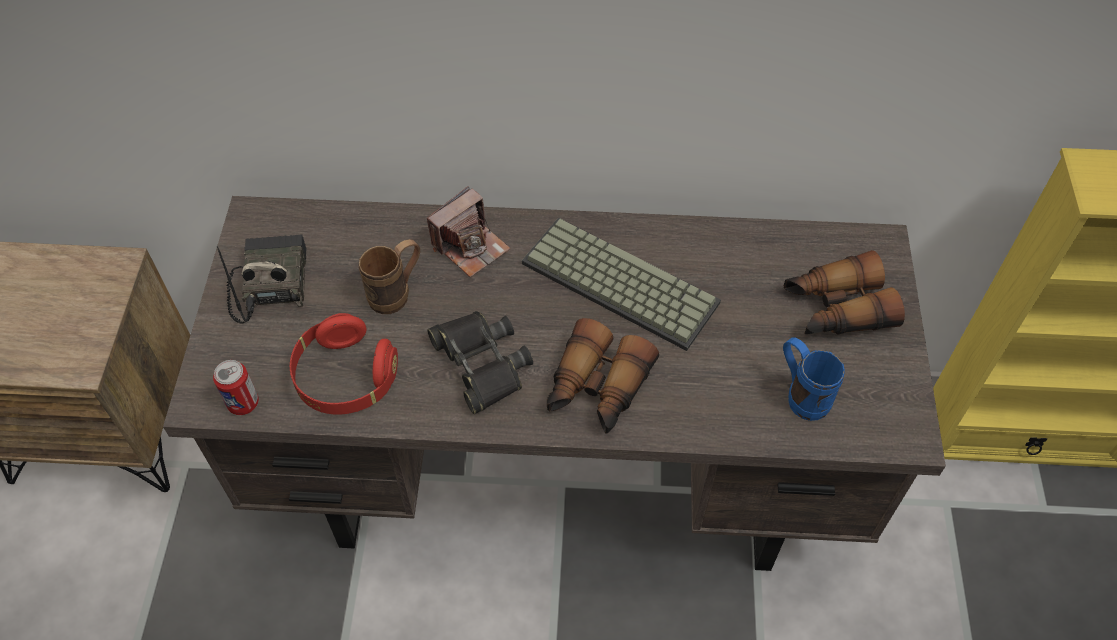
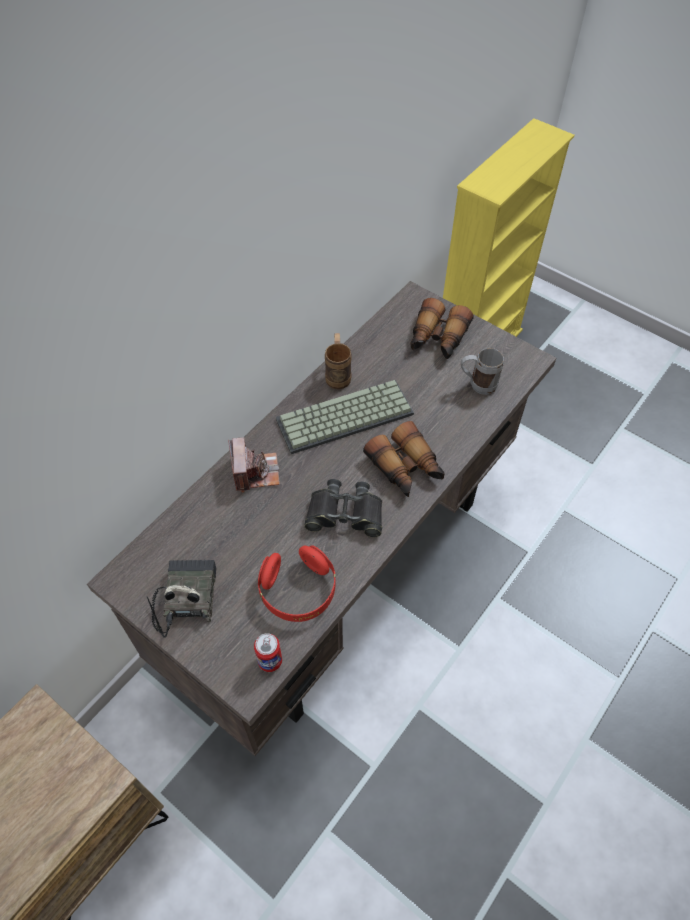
camera: 55 degrees left, 0 degrees up
radio [217,234,307,323] -> radio turned 60 degrees clockwise [147,560,216,638]
brown mug [358,239,420,314] -> brown mug moved to [325,333,352,389]
blue mug [783,338,845,421] -> grey mug [461,348,504,395]

